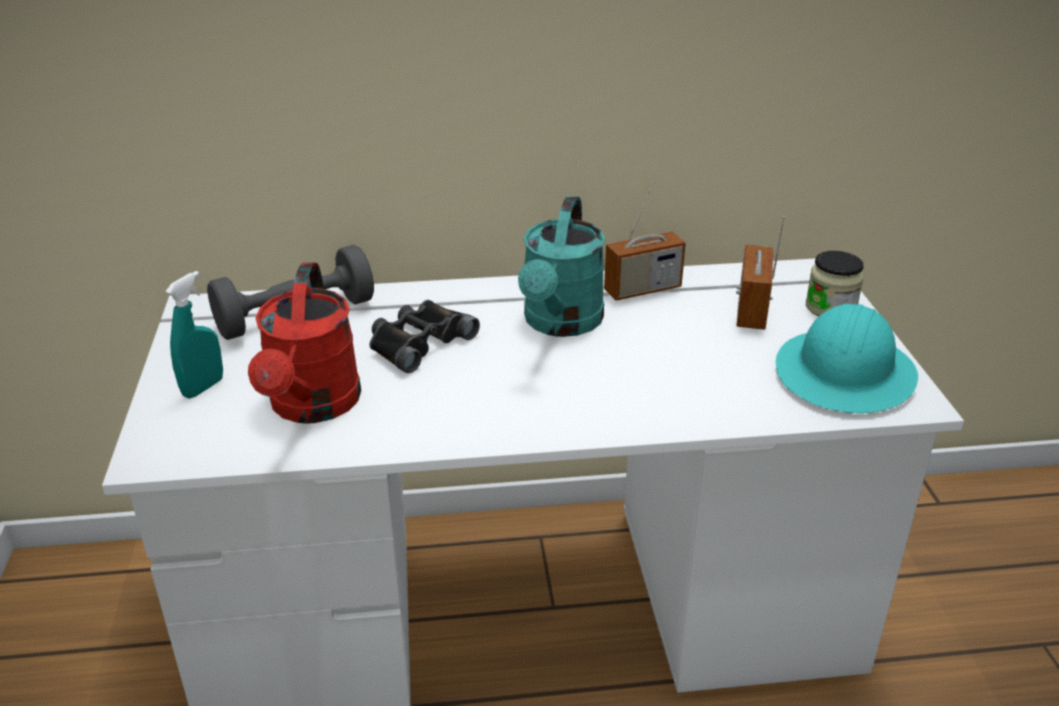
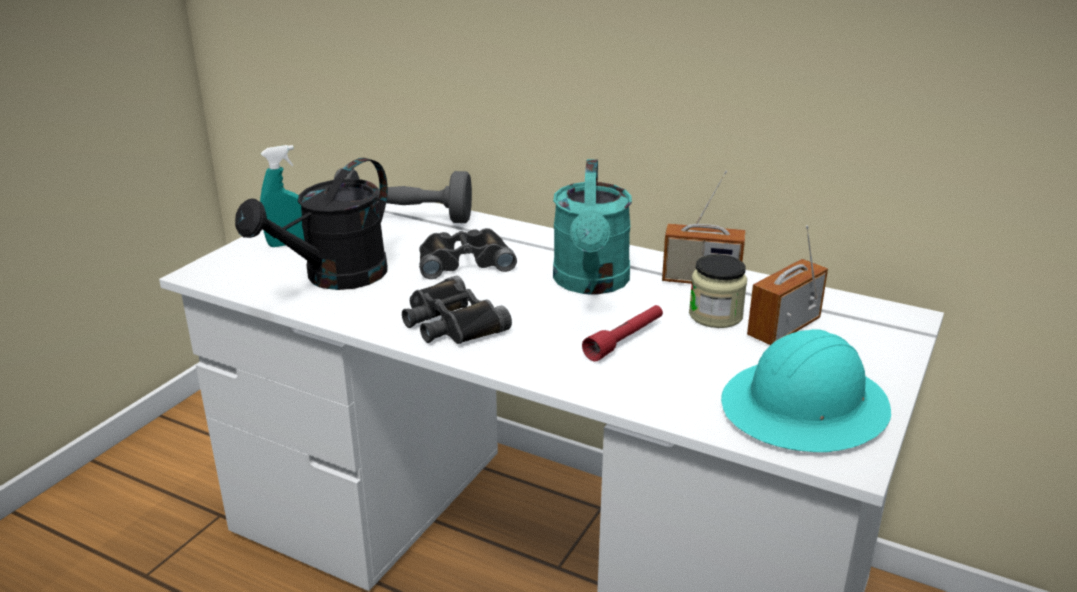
camera: 35 degrees right, 5 degrees down
red watering can [248,262,361,424] -> black watering can [235,158,388,290]
turquoise watering can [518,196,605,337] -> turquoise watering can turned 45 degrees counterclockwise [553,159,632,295]
jar [806,251,864,316] -> jar moved to [689,254,747,328]
none -> black binoculars [402,275,512,344]
none -> red flashlight [582,305,663,362]

